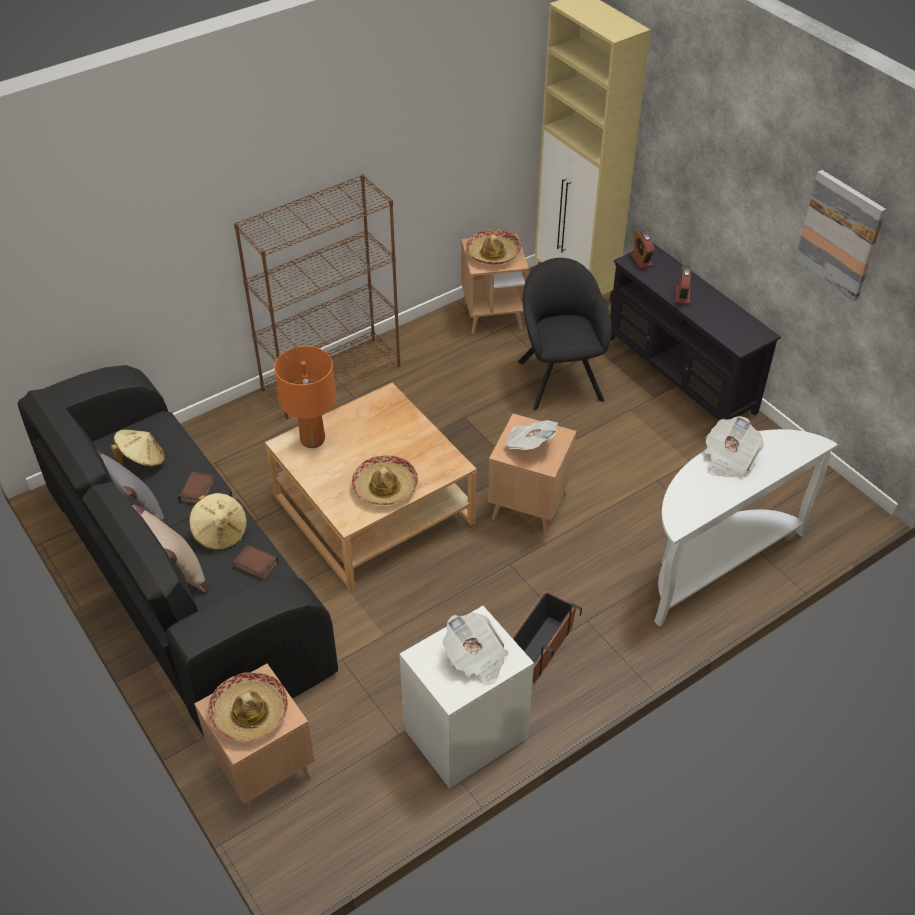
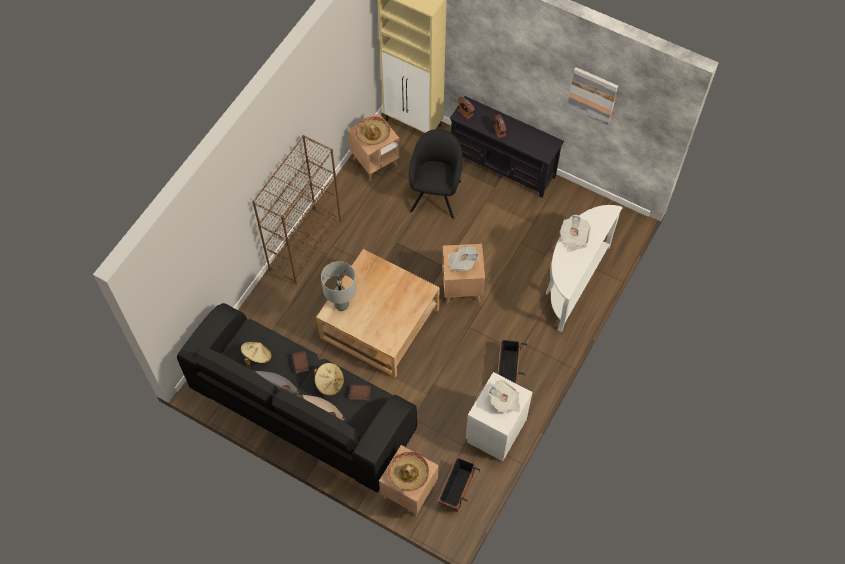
camera: 25 degrees left, 15 degrees up
orange table lamp [274,346,336,448] -> grey table lamp [321,261,356,311]
hat [351,455,418,505] -> none
black armchair [518,258,612,410] -> black armchair turned 45 degrees clockwise [409,129,463,219]
none -> planter [438,456,480,512]

